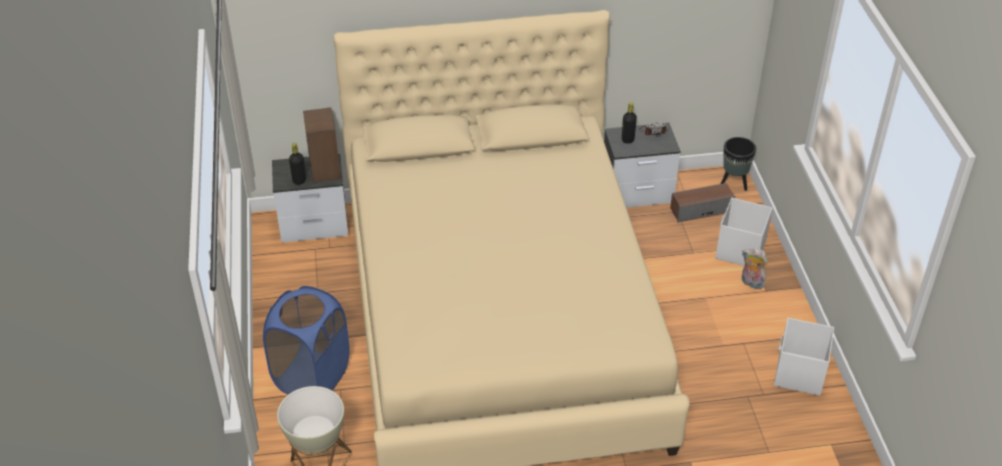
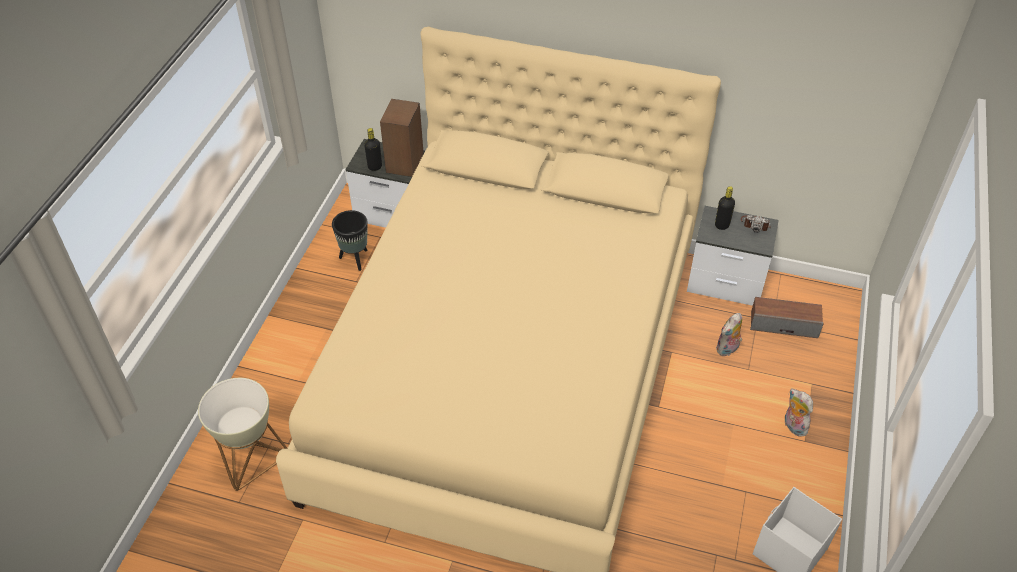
camera: 25 degrees right, 5 degrees up
blue laundry basket [263,286,349,395] -> none
white storage box [715,198,772,266] -> none
black planter [721,137,756,191] -> black planter moved to [332,210,368,271]
none -> plush toy [716,313,742,356]

